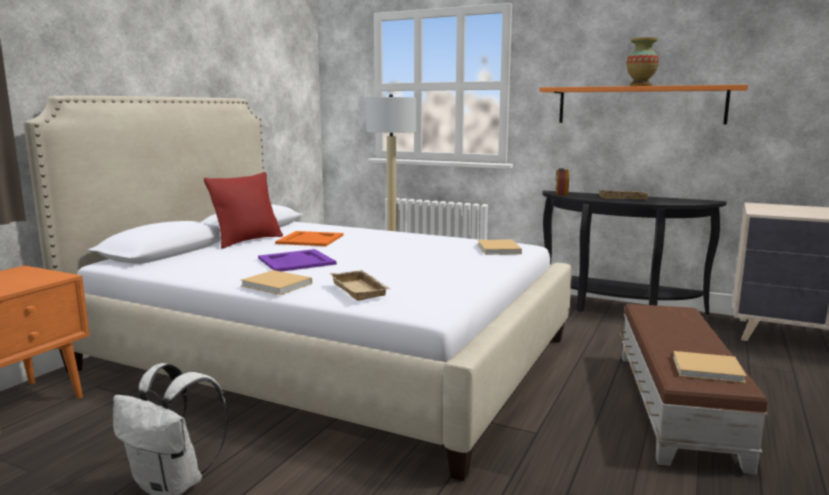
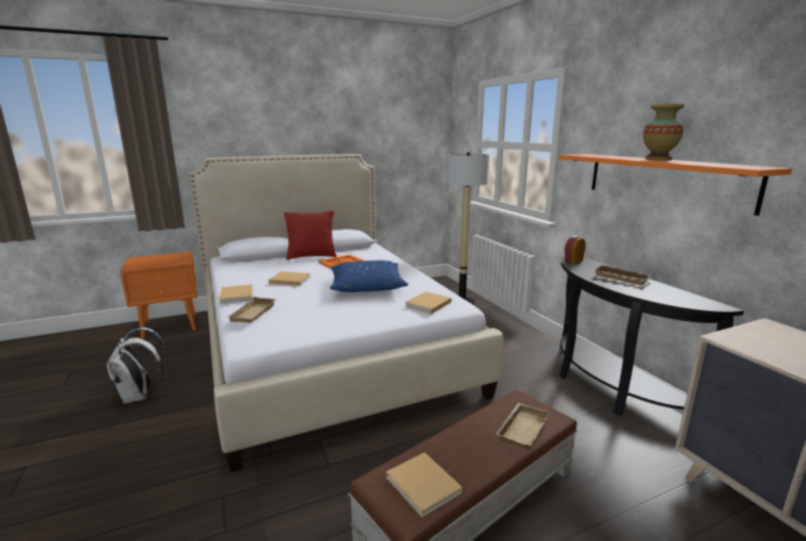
camera: 40 degrees right, 5 degrees up
purple tray [258,249,337,272] -> beige book [269,271,310,286]
none -> blue pillow [330,260,408,292]
none -> beige tray [496,403,550,451]

